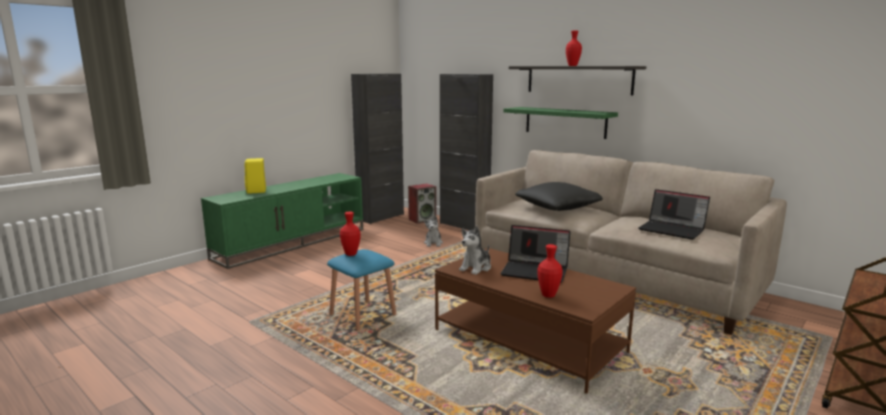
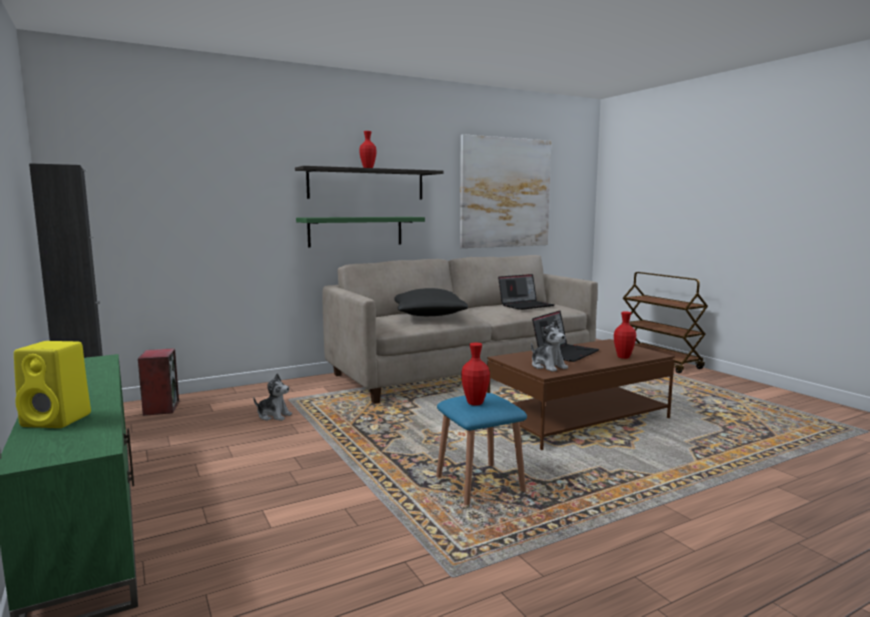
camera: 70 degrees left, 5 degrees down
black cabinet [440,74,493,230] -> none
none -> picture [460,134,551,248]

